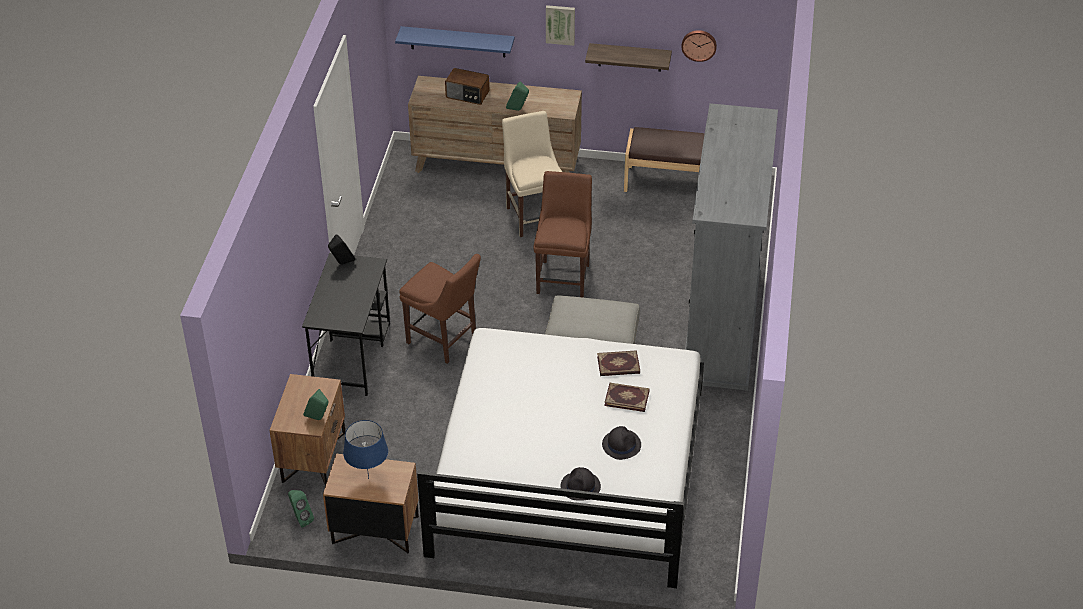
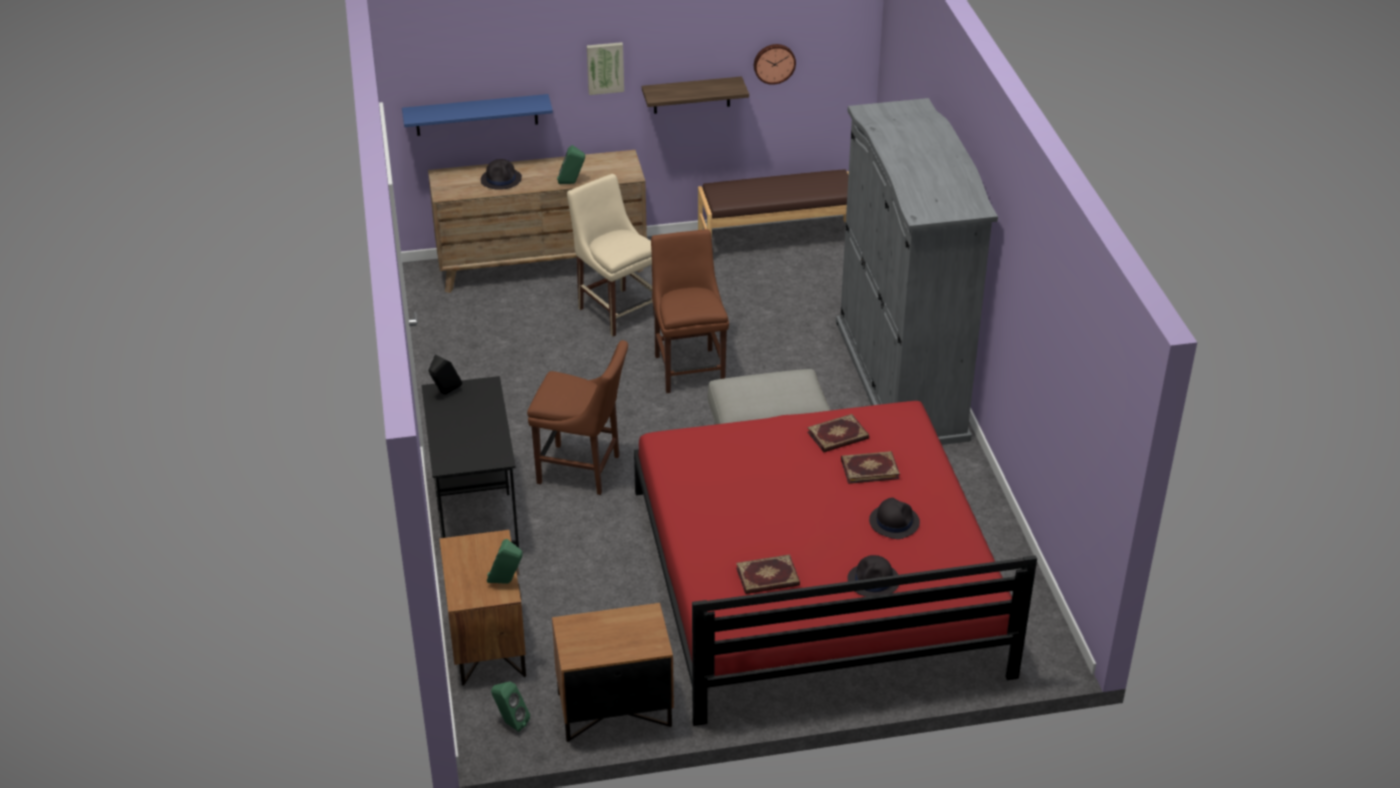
camera: 20 degrees left, 5 degrees down
blue table lamp [343,420,388,479] -> none
white bed [417,328,704,588] -> red bed [634,401,1037,726]
radio [445,68,489,105] -> black hat [481,159,522,190]
none -> book [736,554,800,594]

